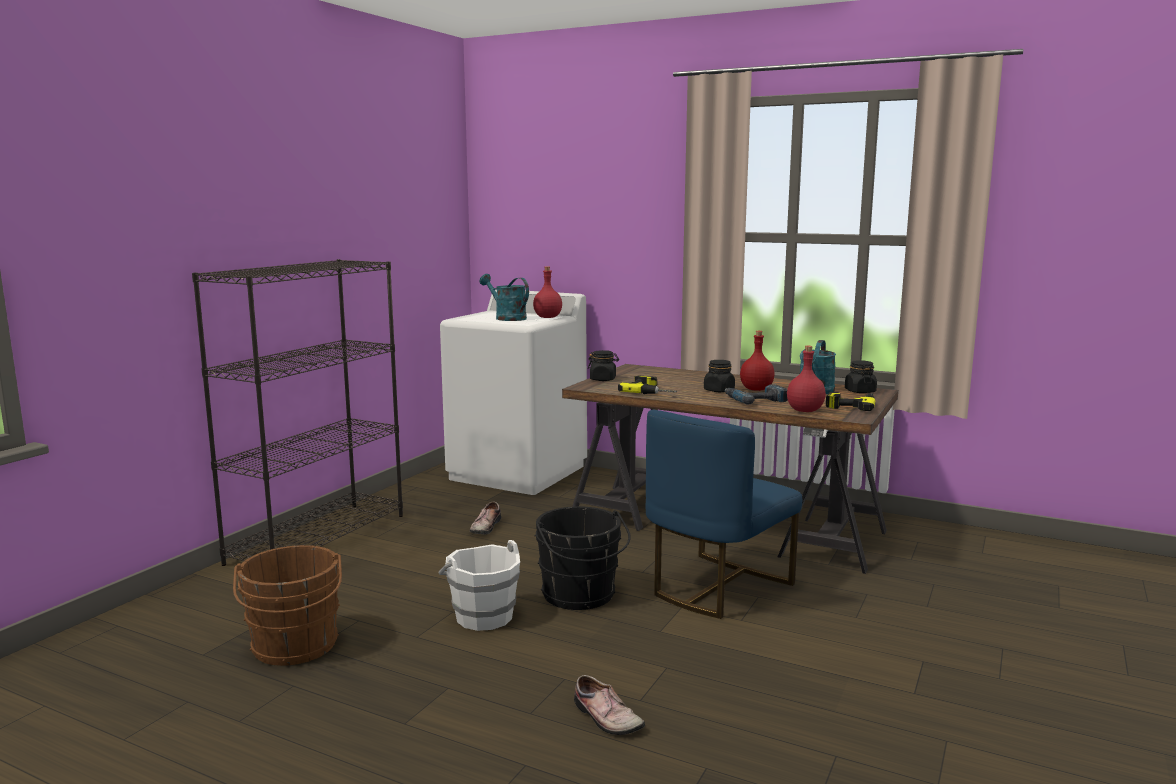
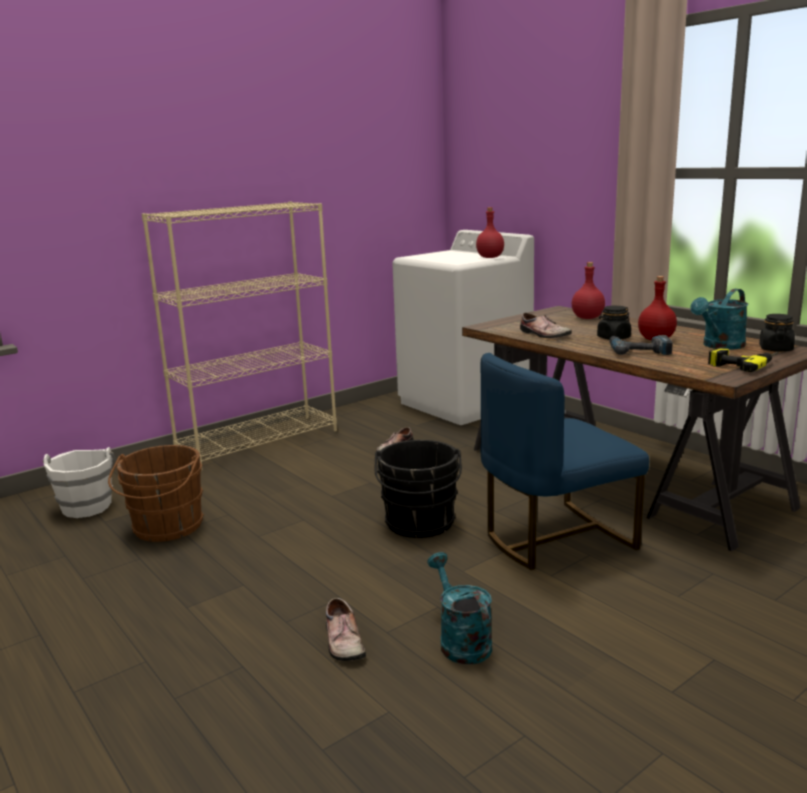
camera: 25 degrees right, 5 degrees up
black bookcase [192,259,403,566] -> beige bookcase [142,202,337,471]
white bucket [438,540,520,631] -> white bucket moved to [43,447,116,518]
turquoise watering can [480,274,529,321] -> turquoise watering can moved to [427,552,492,664]
black jar [588,350,619,381] -> none
power drill [618,375,677,394] -> shoe [520,312,572,338]
red bottle [787,346,826,412] -> red bottle moved to [572,262,605,319]

